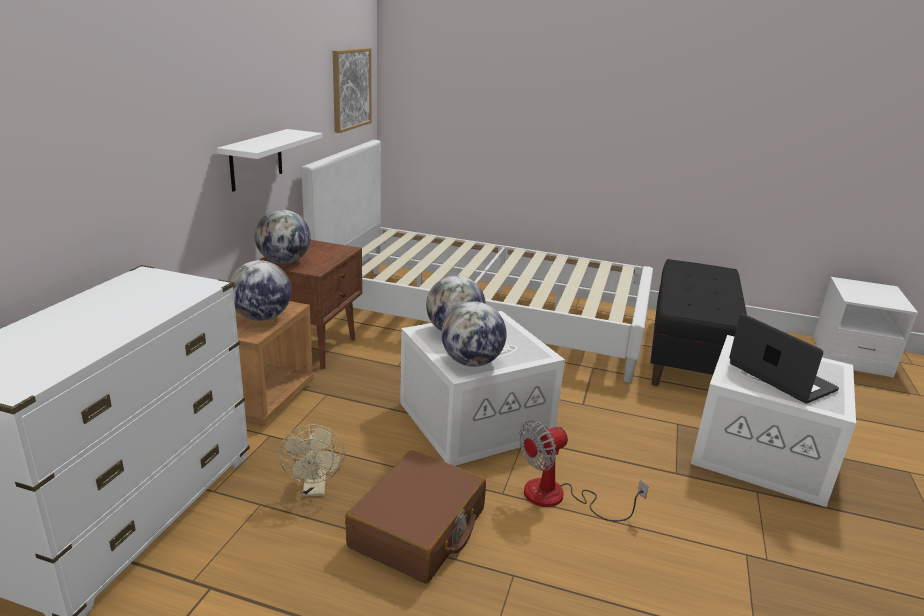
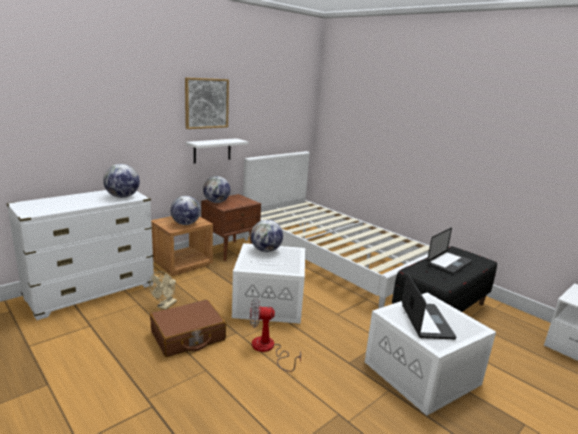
camera: 30 degrees right, 5 degrees down
picture [333,48,372,133] -> picture moved to [185,77,229,129]
globe [441,301,507,367] -> globe moved to [103,164,140,198]
none -> laptop [427,227,472,274]

